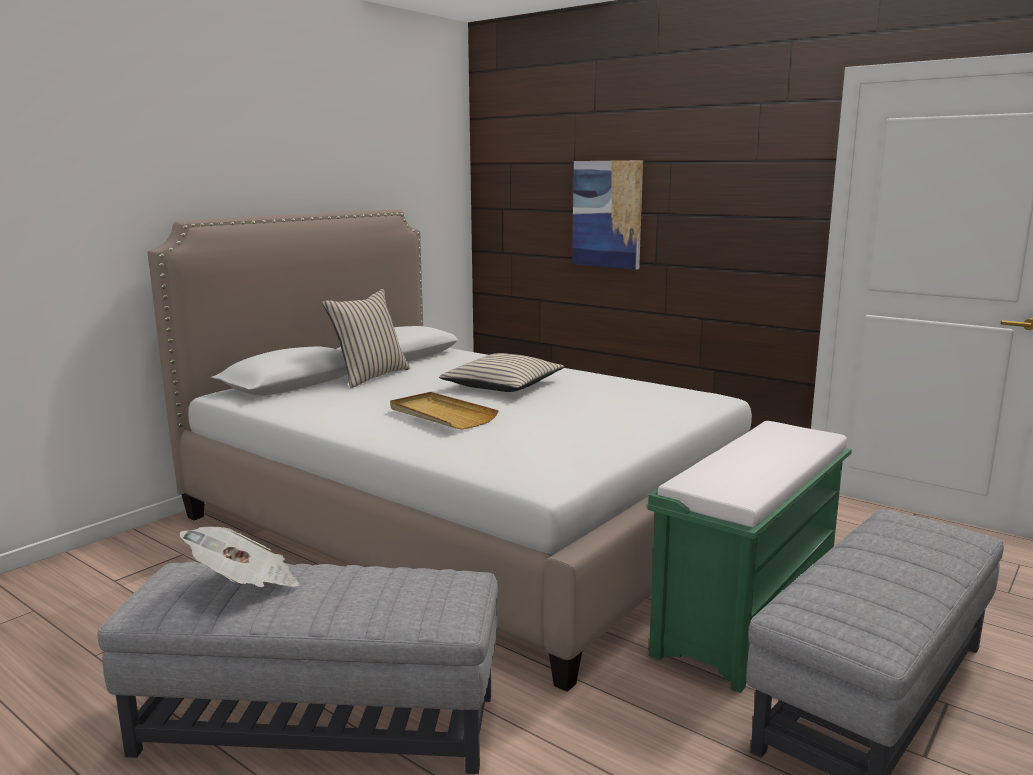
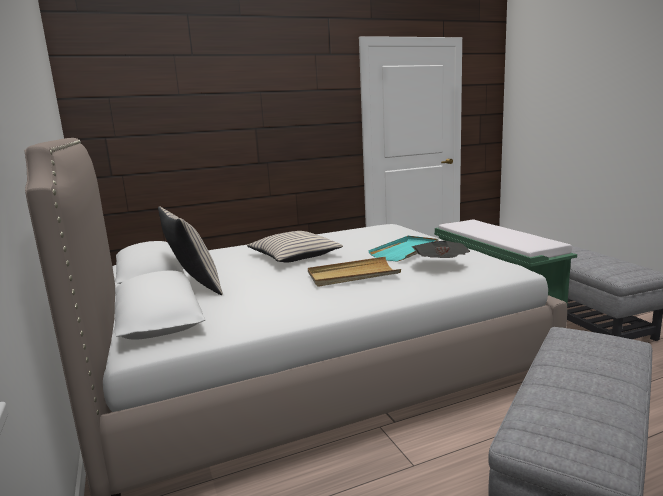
camera: 60 degrees left, 0 degrees up
newspaper [180,527,300,587] -> newspaper moved to [412,241,470,258]
picture [572,160,643,269] -> none
none -> turquoise tray [368,236,438,262]

